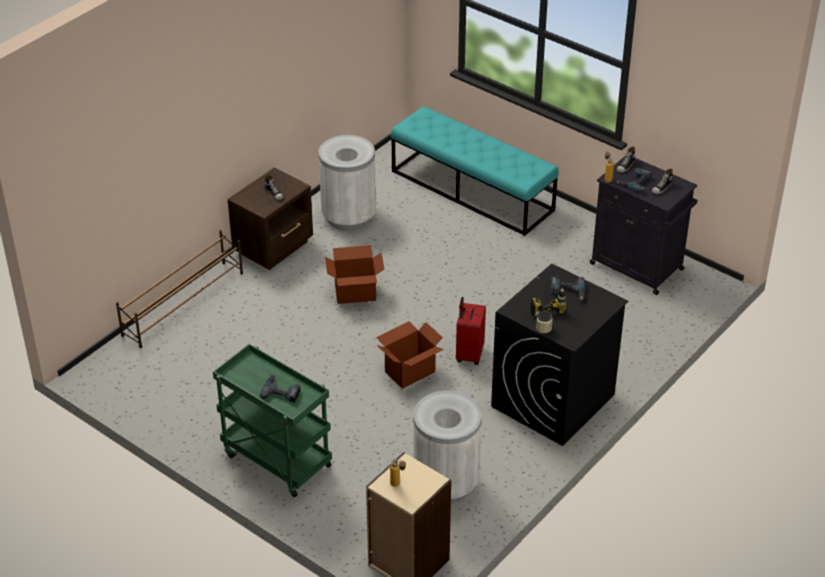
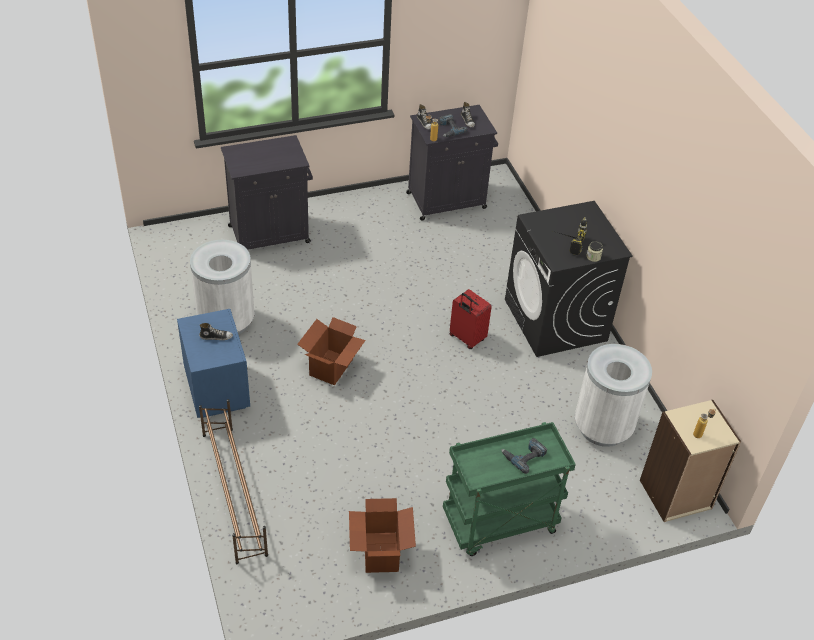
camera: 60 degrees left, 5 degrees up
brown nightstand [228,168,313,270] -> blue nightstand [177,309,250,418]
cardboard box [376,321,444,389] -> cardboard box moved to [349,498,416,573]
turquoise bench [391,106,559,236] -> black cabinet [221,135,313,250]
power drill [550,277,585,301] -> none

